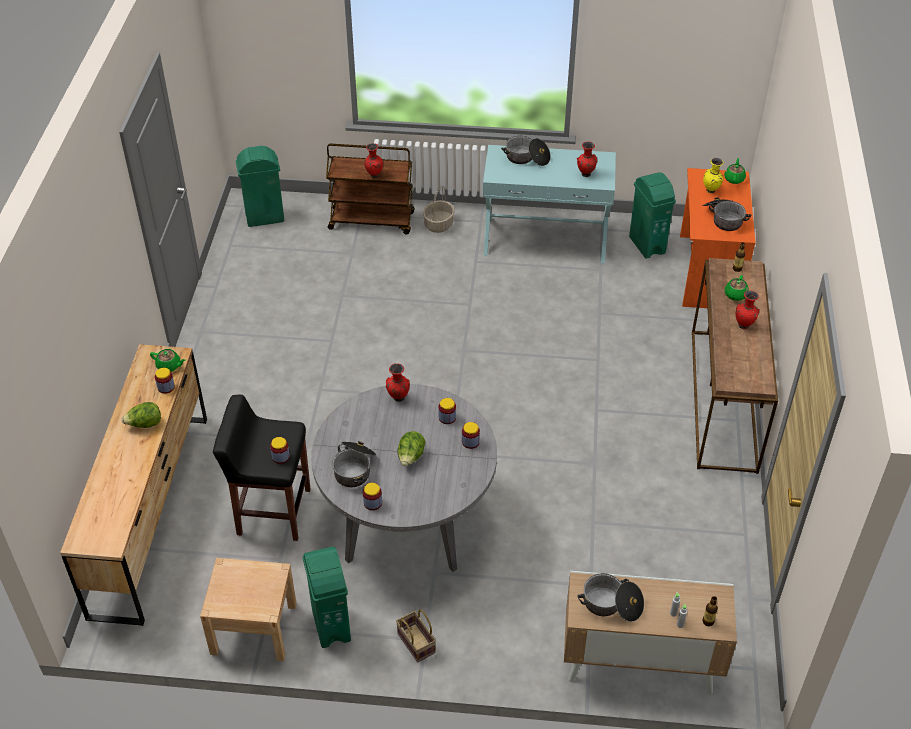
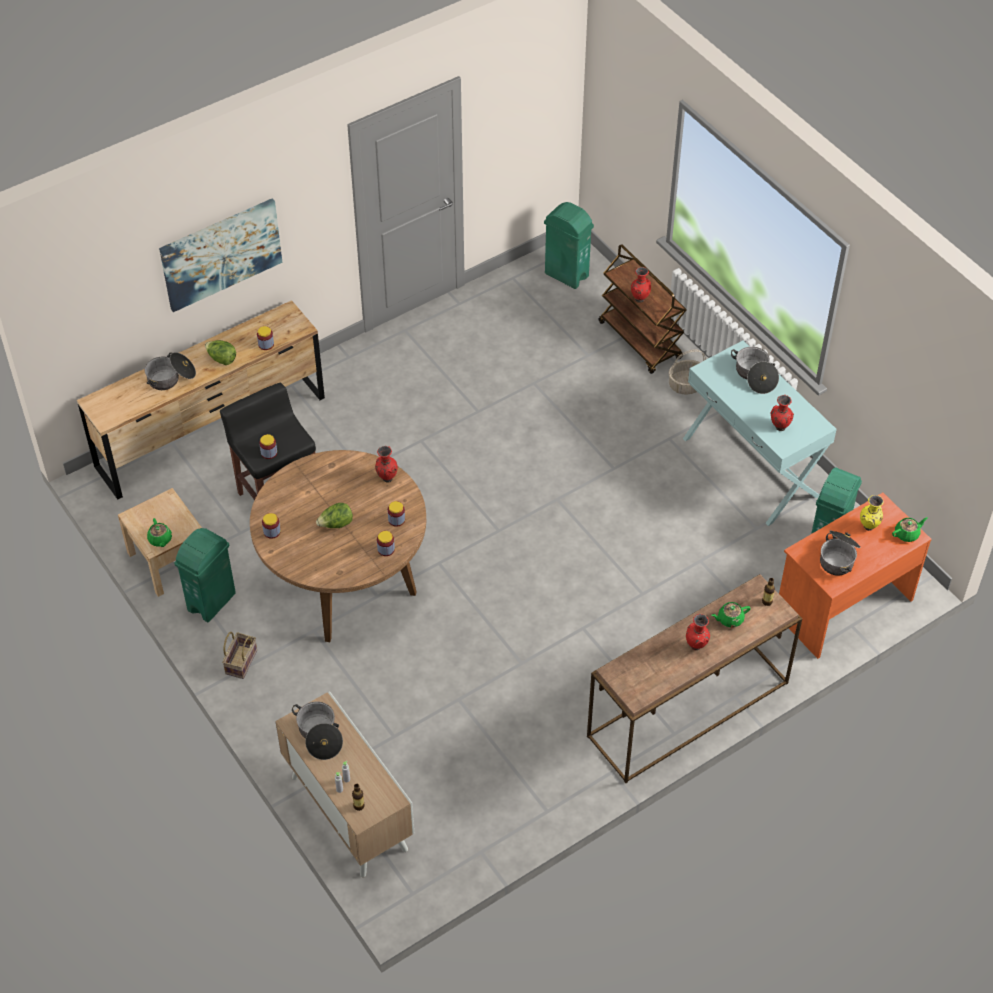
camera: 50 degrees right, 5 degrees up
green teapot [150,349,186,372] -> green teapot moved to [147,518,172,547]
grey dining table [311,384,497,572] -> brown dining table [250,450,426,642]
cooking pot [332,441,376,487] -> cooking pot moved to [144,352,196,390]
none -> picture [159,198,283,312]

